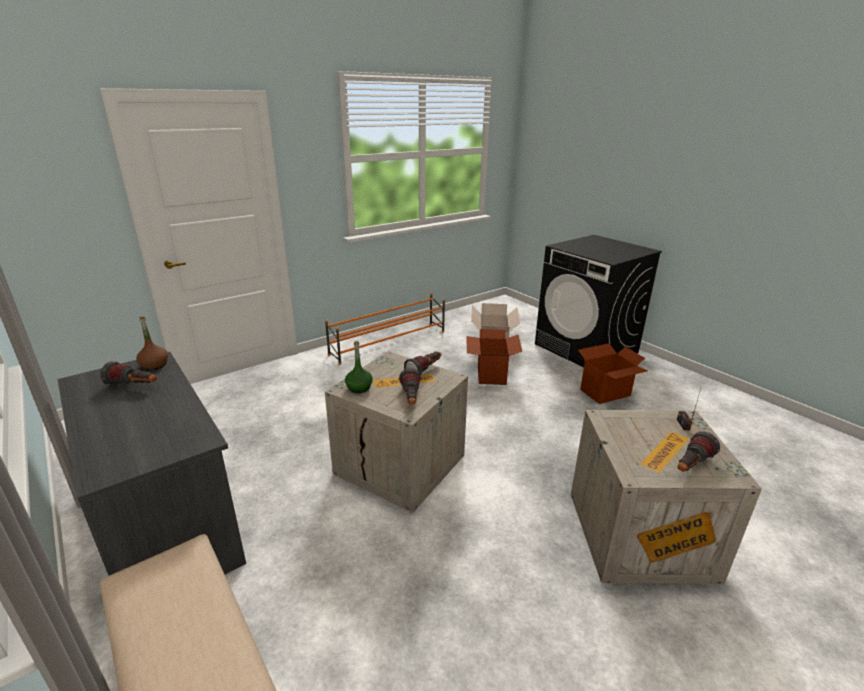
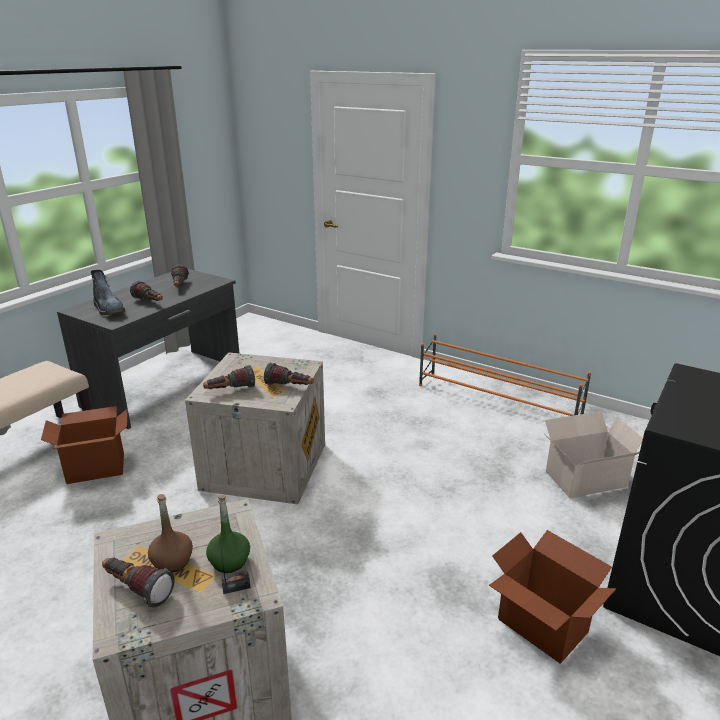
camera: 70 degrees right, 0 degrees up
brown bottle [136,316,168,370] -> brown bottle moved to [148,494,193,573]
green bottle [345,341,373,393] -> green bottle moved to [206,495,250,573]
cardboard box [466,329,522,385] -> cardboard box moved to [41,406,128,484]
none -> boot [91,270,125,315]
none -> flashlight [130,281,163,301]

